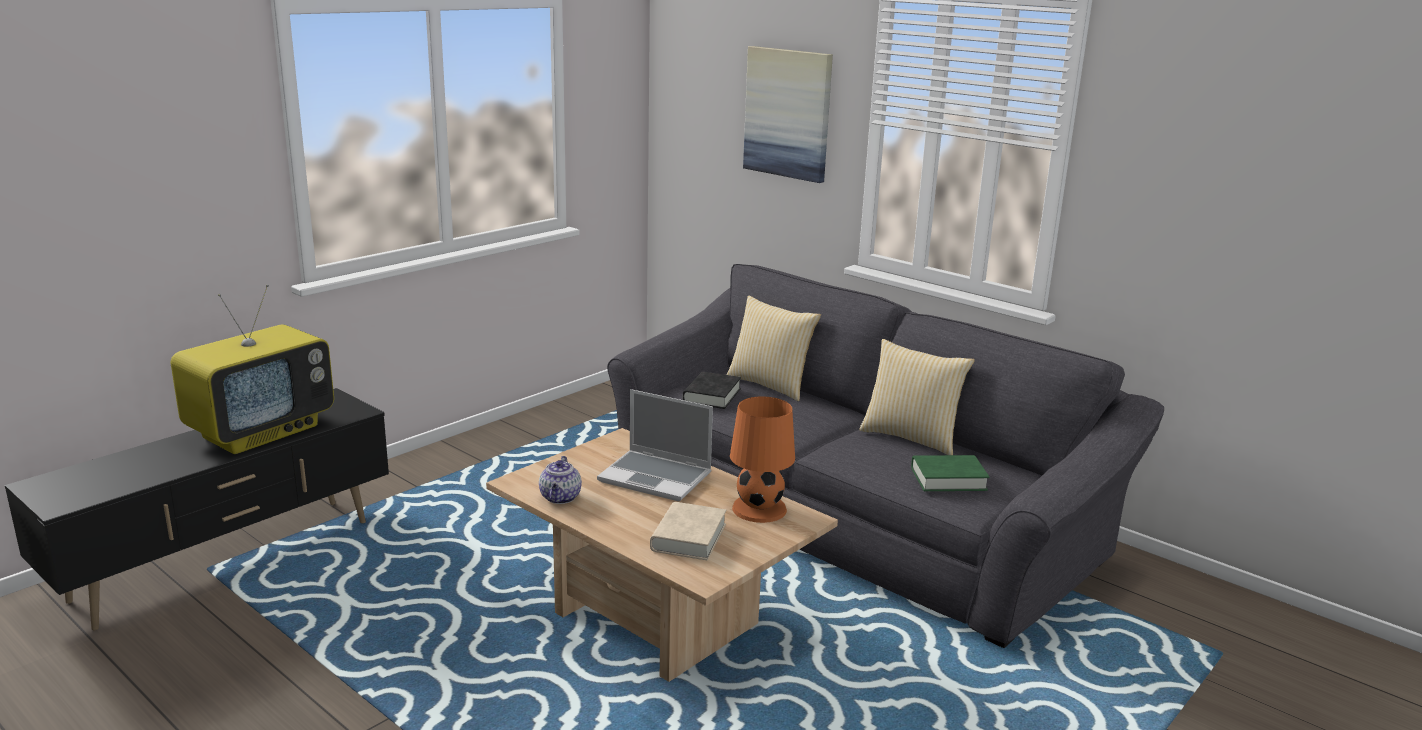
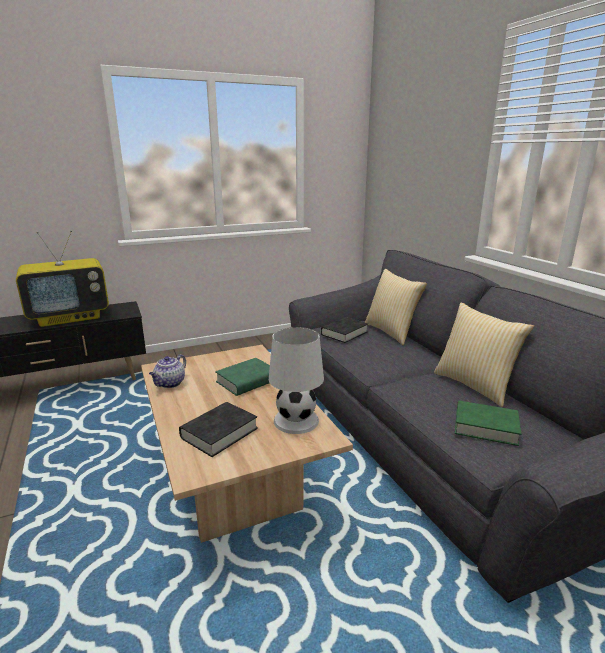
camera: 25 degrees right, 0 degrees up
laptop [597,389,713,501] -> green book [215,358,270,396]
beige book [650,502,726,560] -> black book [179,402,258,457]
orange table lamp [730,397,795,523] -> white table lamp [269,327,324,434]
picture [743,46,833,183] -> none

